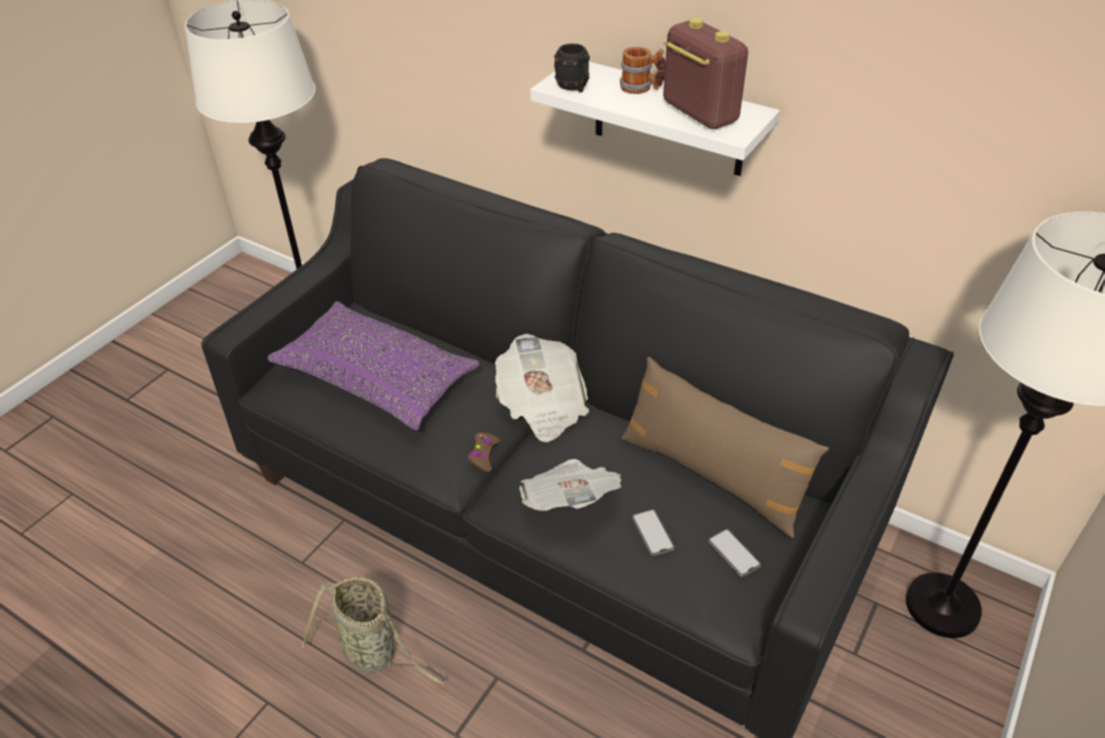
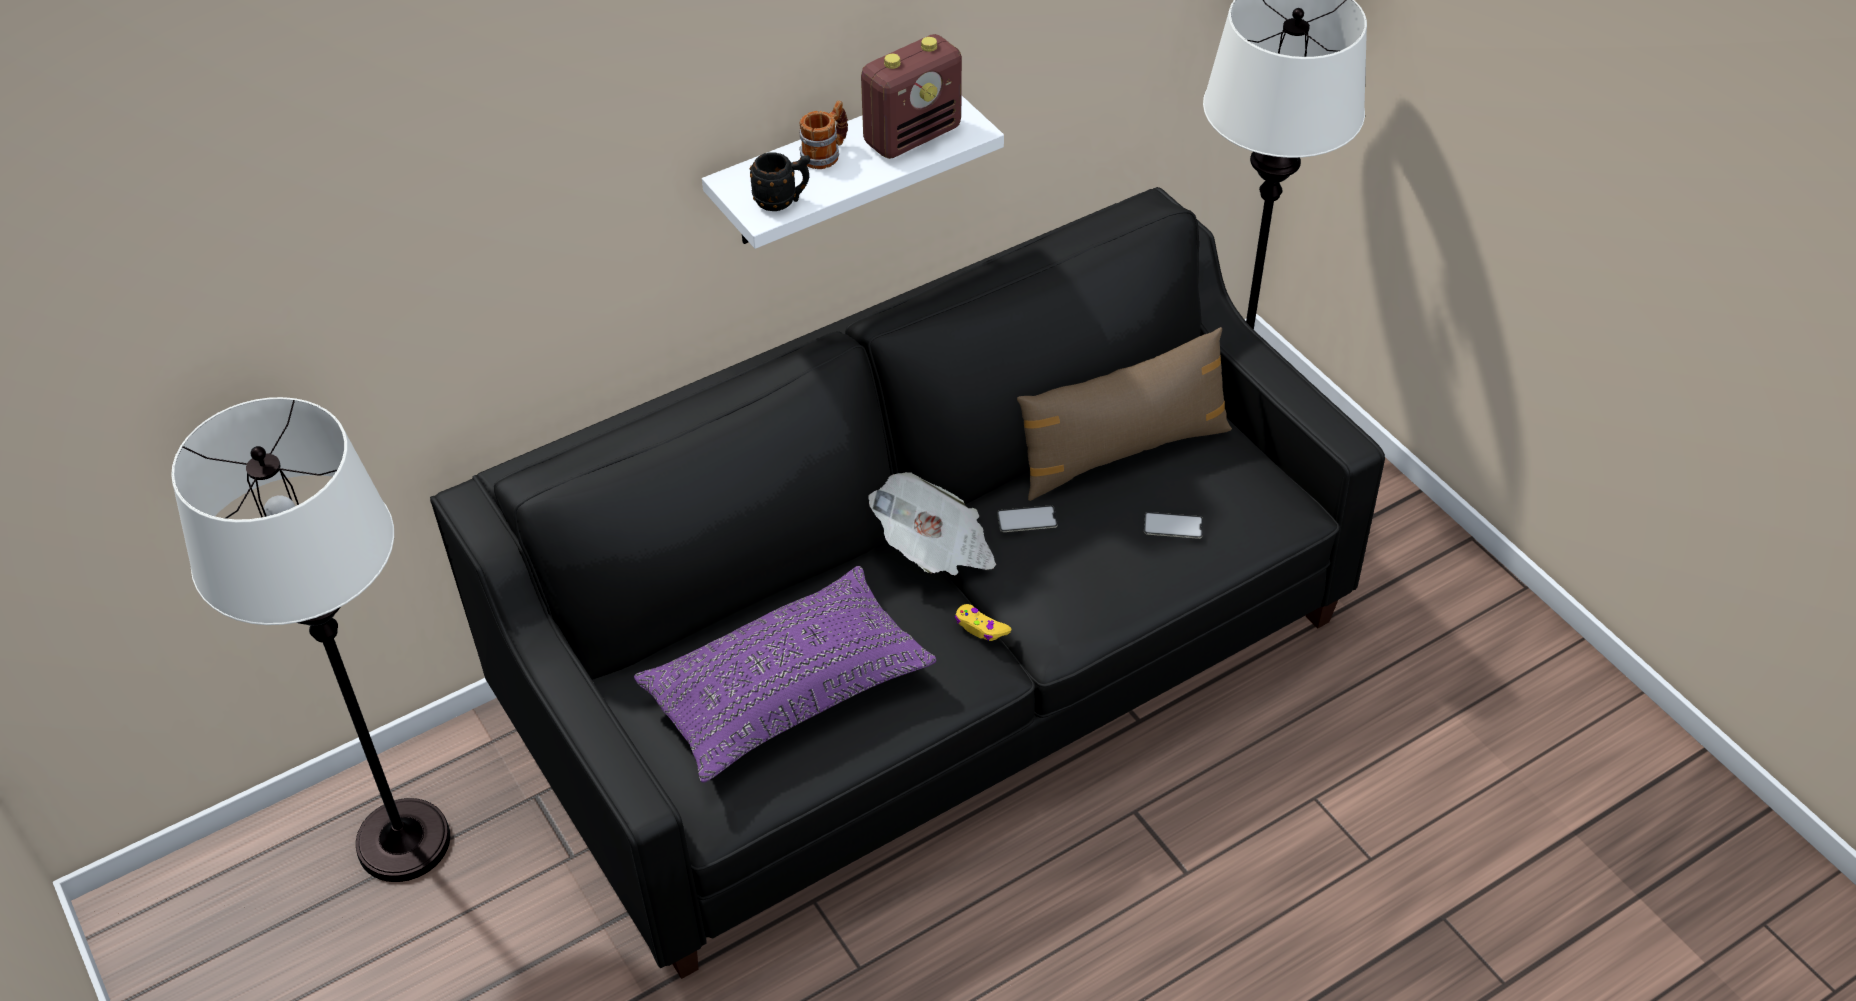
camera: 65 degrees left, 5 degrees up
basket [302,577,446,685] -> none
brown game controller [468,432,501,472] -> yellow game controller [955,604,1012,641]
newspaper [519,459,621,511] -> none
radio [663,18,748,129] -> radio turned 150 degrees clockwise [861,34,962,159]
phone [708,529,761,576] -> phone moved to [997,505,1058,532]

